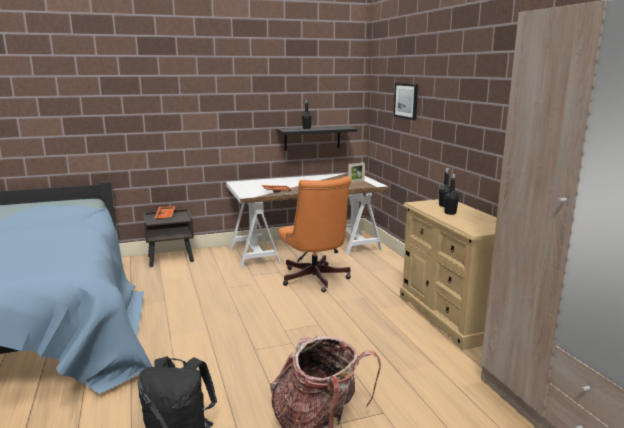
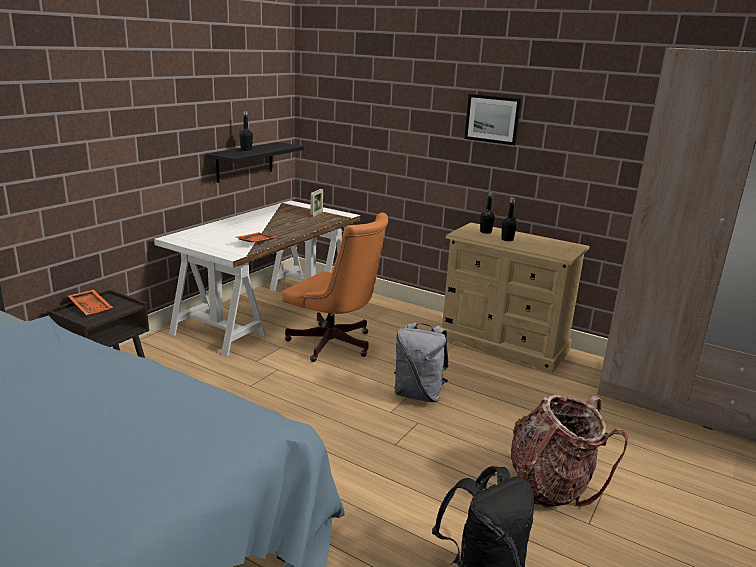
camera: 40 degrees left, 5 degrees up
picture [393,83,418,120] -> picture moved to [464,94,522,145]
none -> grey backpack [394,322,448,402]

